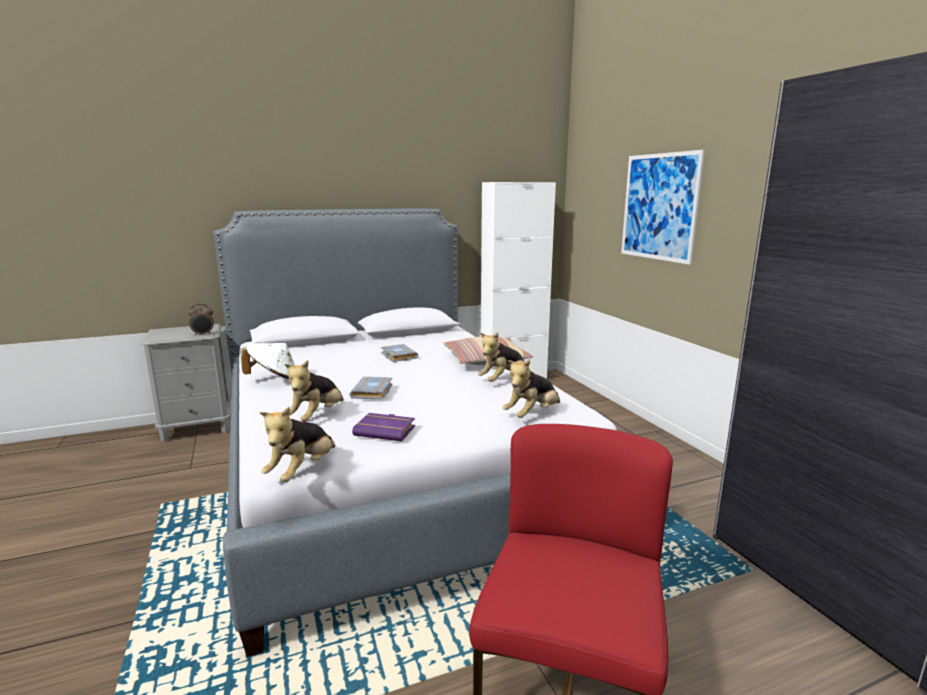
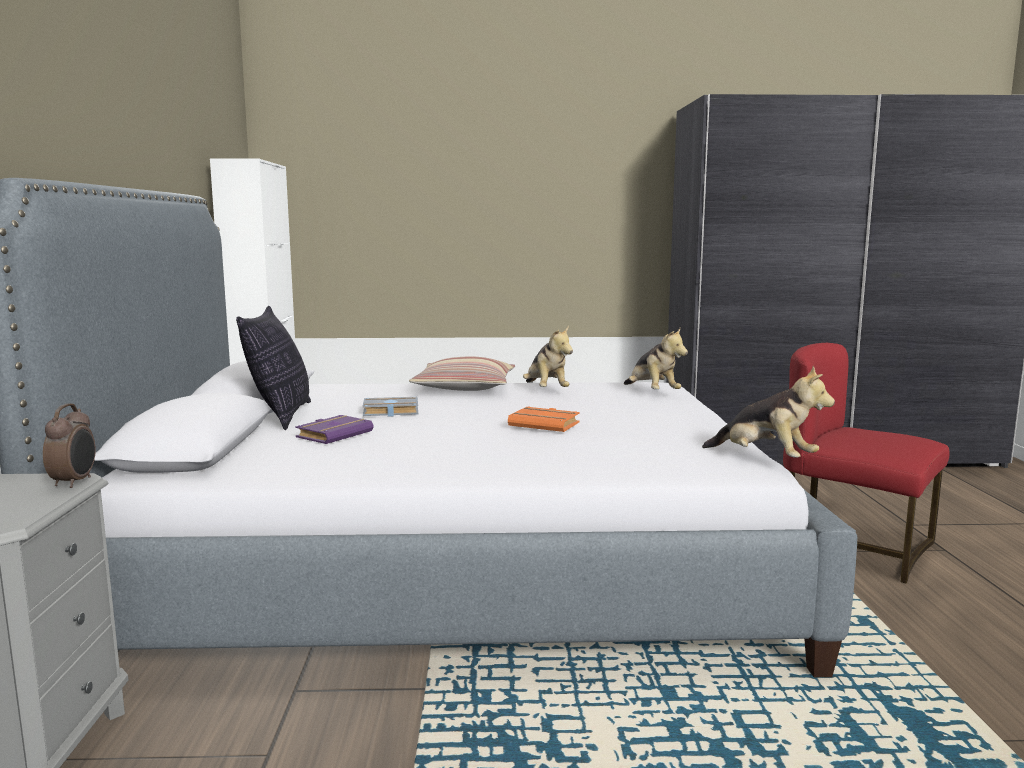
camera: 70 degrees left, 5 degrees down
white hat [240,343,295,379] -> none
plush toy [284,360,343,422] -> none
grey book [350,377,393,400] -> orange book [508,407,580,432]
purple book [352,413,415,442] -> purple book moved to [295,415,374,444]
picture [621,150,705,265] -> none
none -> pillow [236,306,311,430]

